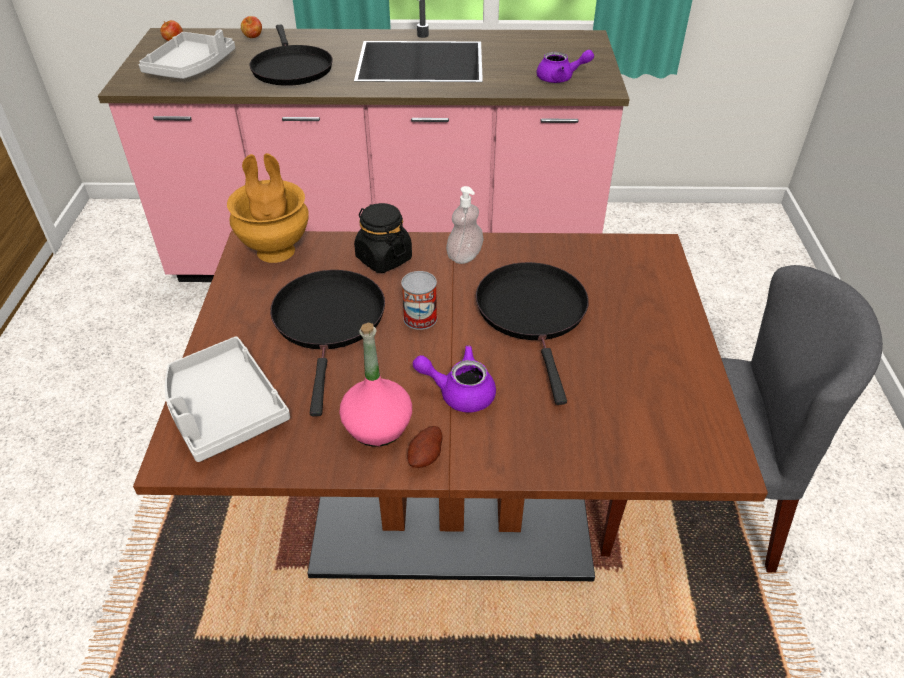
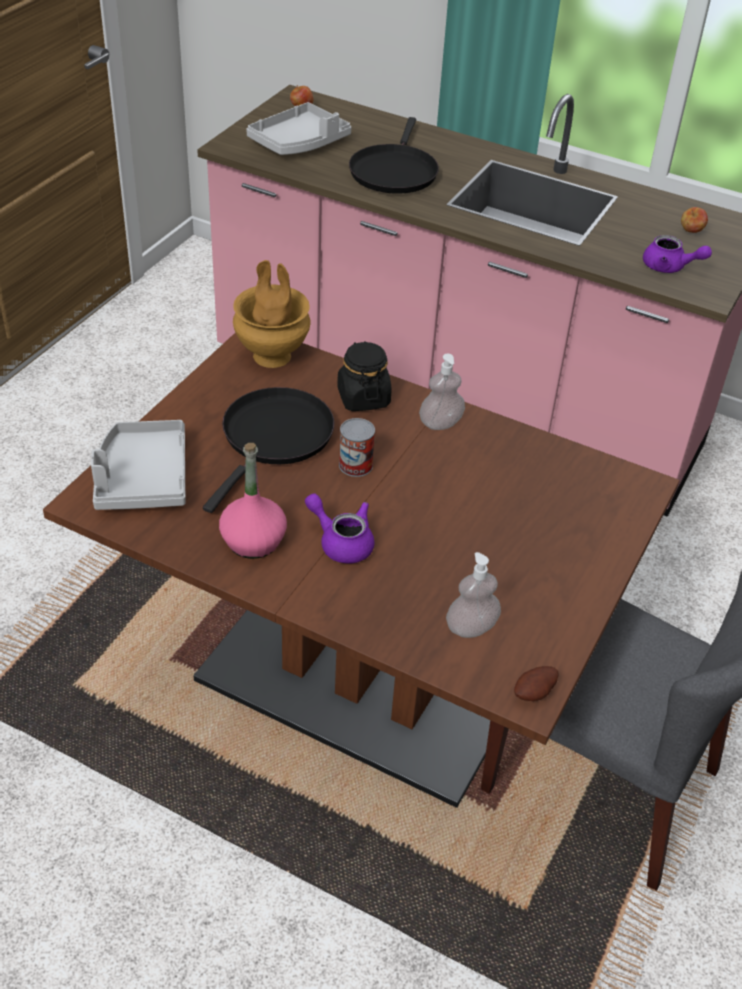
camera: 25 degrees right, 0 degrees up
apple [241,16,262,38] -> apple moved to [681,207,708,233]
potato [407,426,443,468] -> potato moved to [514,666,559,701]
black frying pan [476,262,589,405] -> none
none -> soap dispenser [446,552,501,638]

